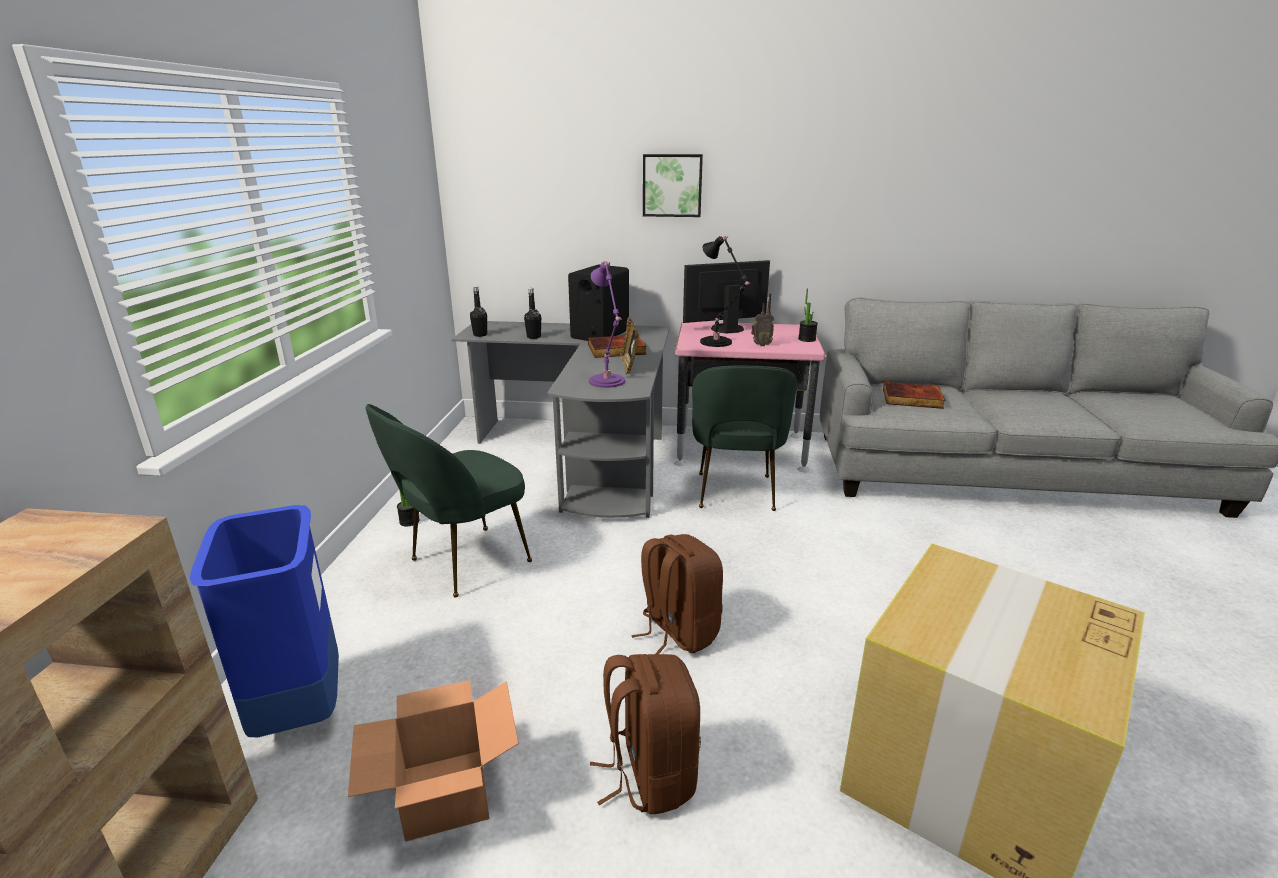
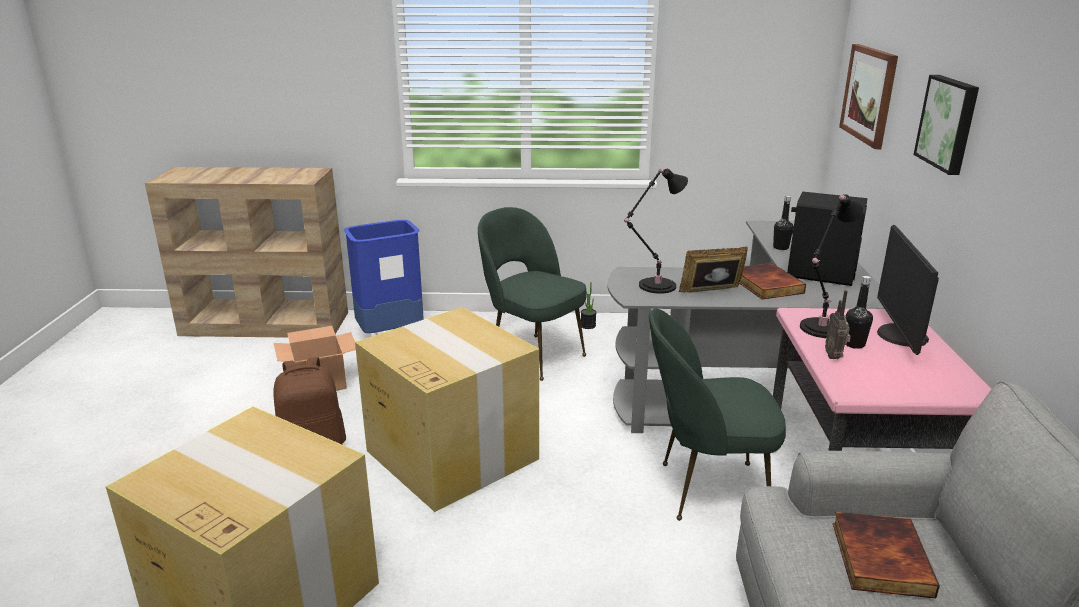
camera: 85 degrees right, 0 degrees up
black bottle [470,286,487,337] -> black bottle moved to [846,276,873,349]
purple table lamp [589,261,625,388] -> black table lamp [624,168,688,294]
brown backpack [631,534,723,654] -> cardboard box [355,307,539,512]
monitor [683,260,770,334] -> monitor turned 150 degrees counterclockwise [877,225,939,355]
potted plant [798,289,818,342] -> none
none -> picture [839,44,898,149]

